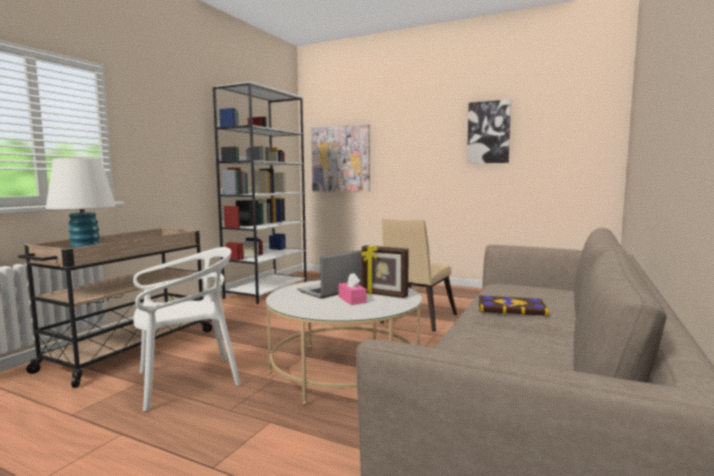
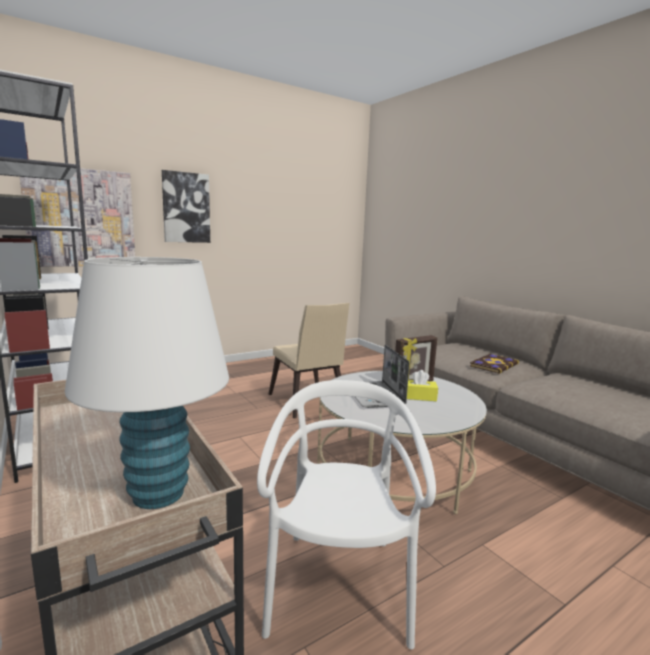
camera: 60 degrees left, 5 degrees up
pink tissue box [338,273,367,305] -> yellow tissue box [407,370,438,401]
picture [467,99,511,164] -> picture moved to [162,170,210,243]

